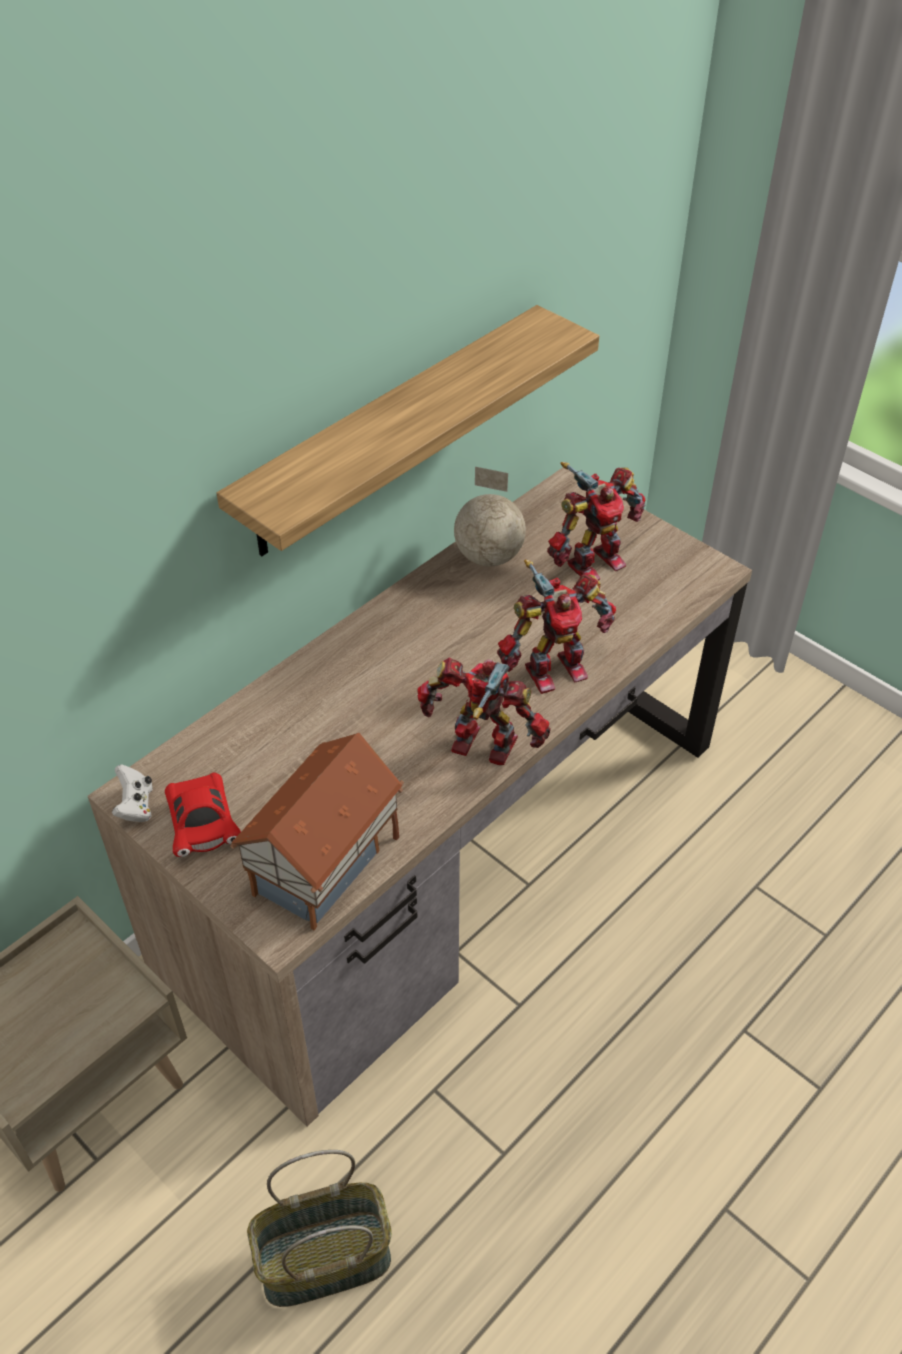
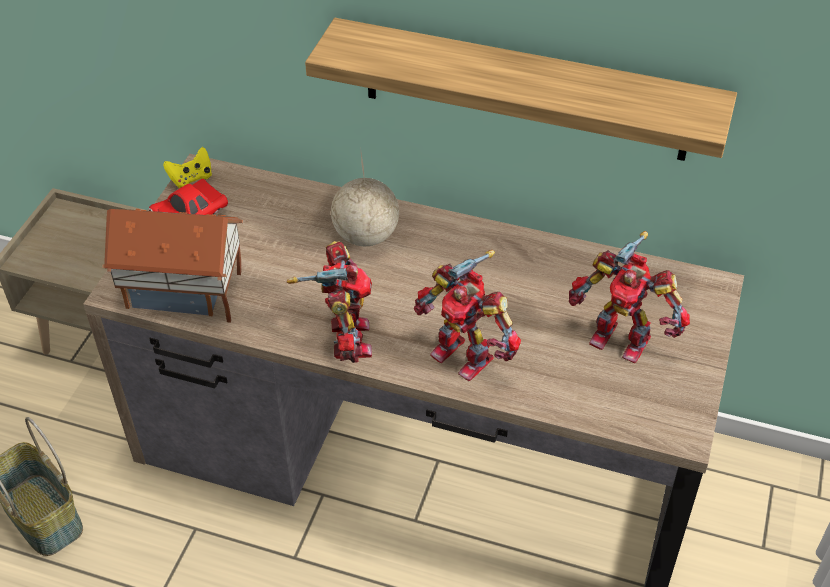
camera: 65 degrees right, 0 degrees up
white game controller [112,765,153,822] -> yellow game controller [163,147,212,188]
globe [454,467,526,566] -> globe moved to [331,153,399,246]

